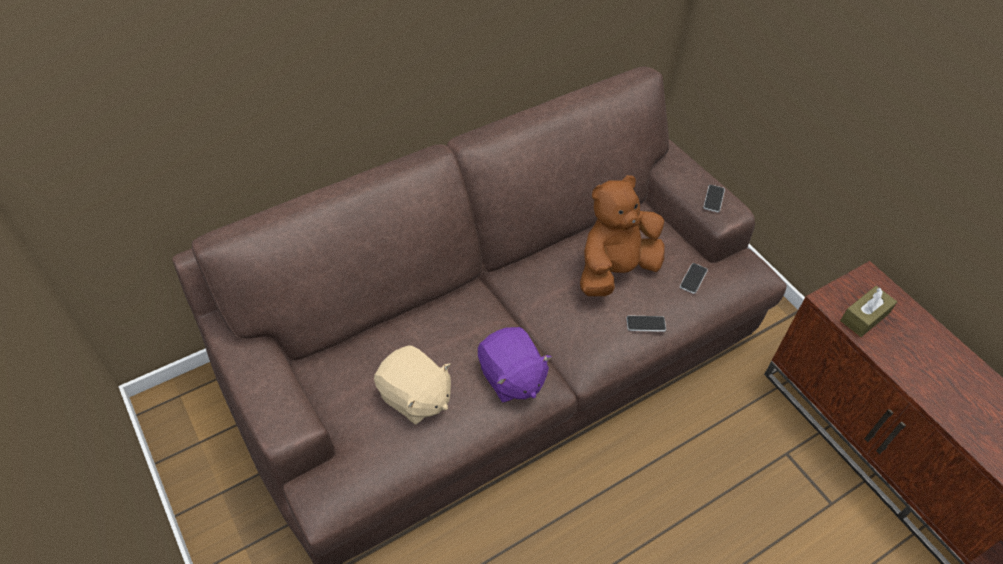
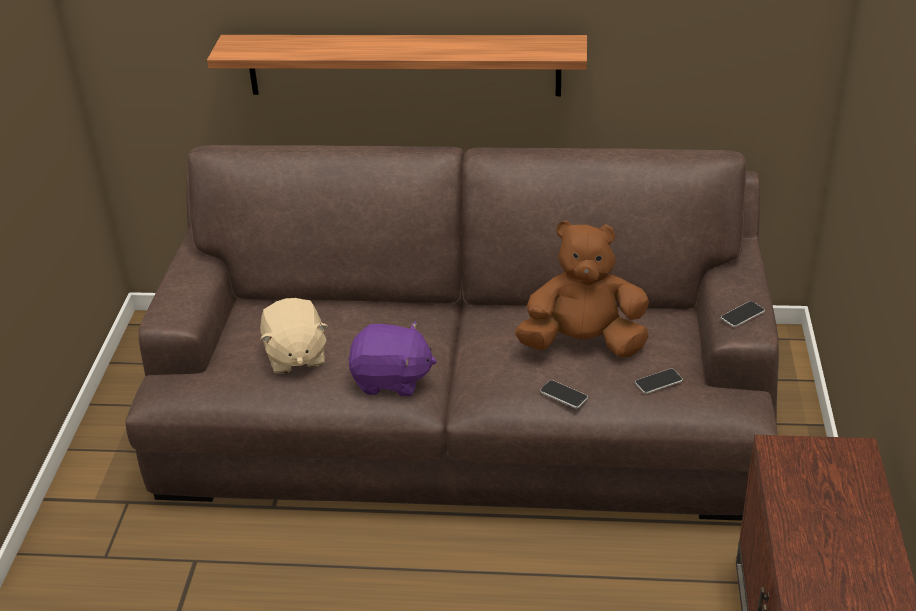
camera: 40 degrees right, 15 degrees down
purple plush toy [478,327,552,403] -> purple plush toy turned 90 degrees counterclockwise [348,321,437,396]
brown tissue box [840,286,897,337] -> none
none -> shelf [207,35,587,96]

